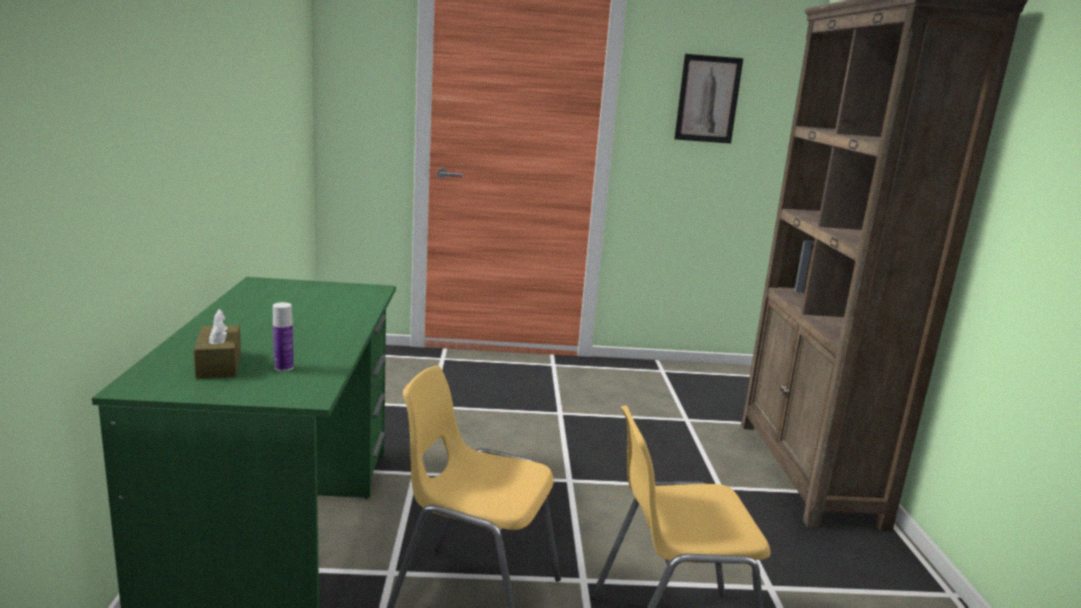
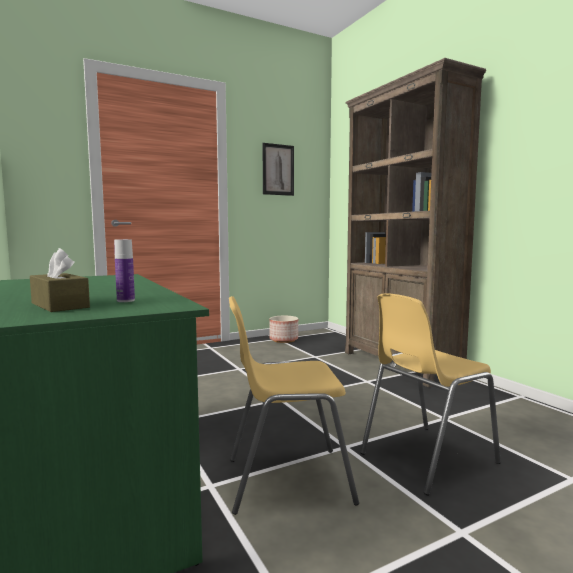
camera: 25 degrees left, 10 degrees down
none -> planter [269,316,298,343]

